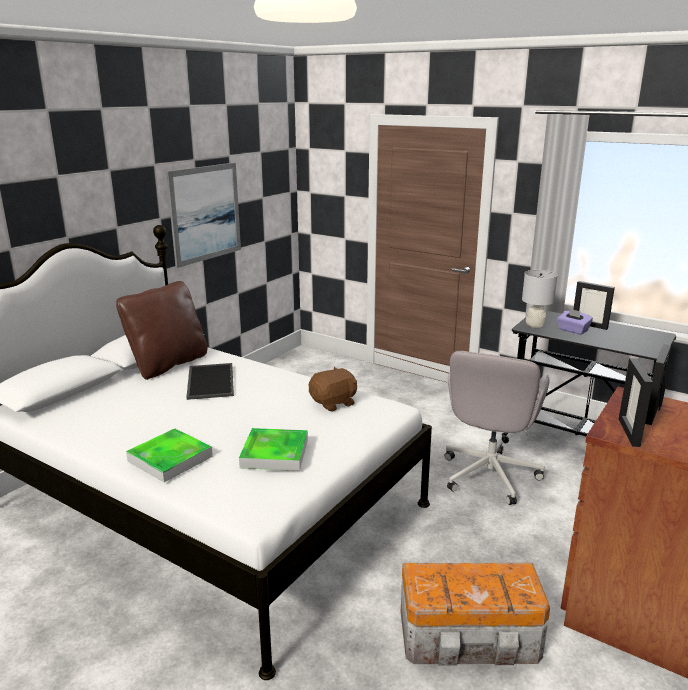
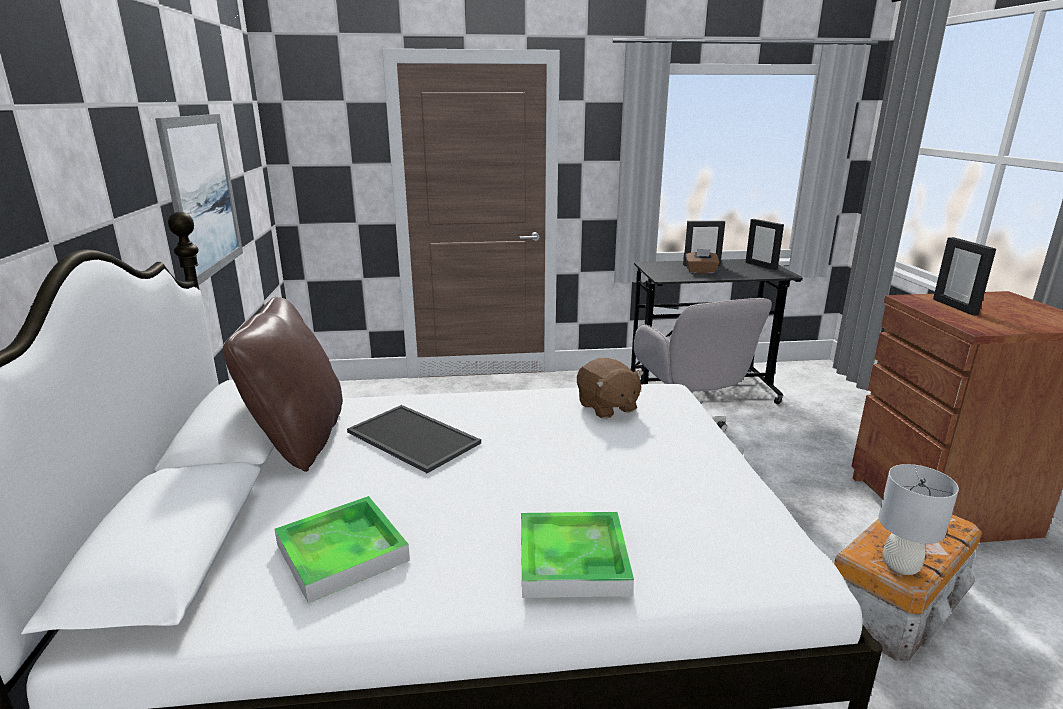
camera: 40 degrees left, 0 degrees up
tray [239,428,308,471] -> tray moved to [274,496,410,603]
brown plush toy [309,367,357,412] -> brown plush toy turned 135 degrees clockwise [577,358,644,419]
grey table lamp [522,270,558,329] -> grey table lamp moved to [878,464,959,575]
purple tissue box [557,308,593,335] -> brown tissue box [686,249,719,274]
picture frame [619,358,653,447] -> picture frame moved to [745,219,784,270]

